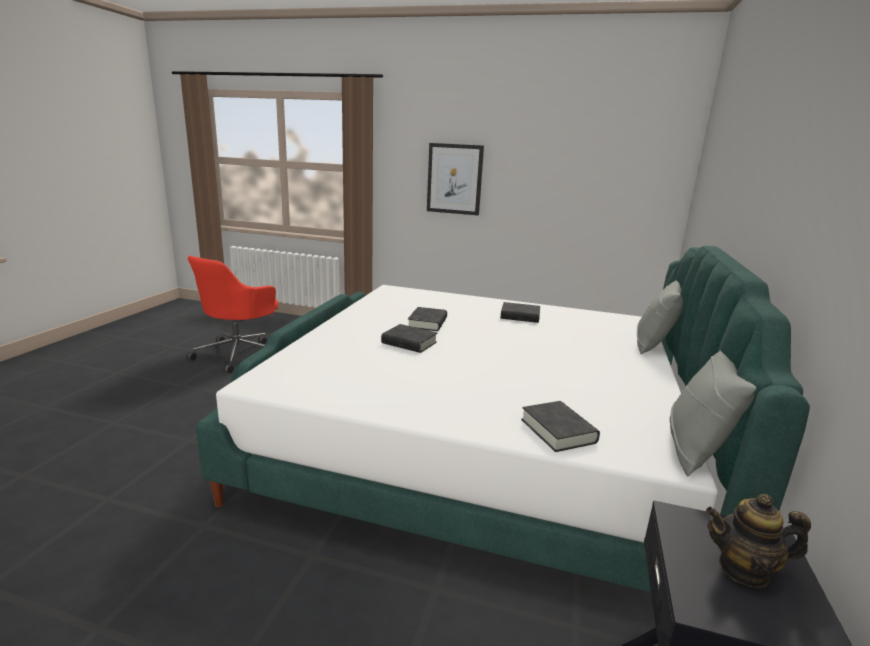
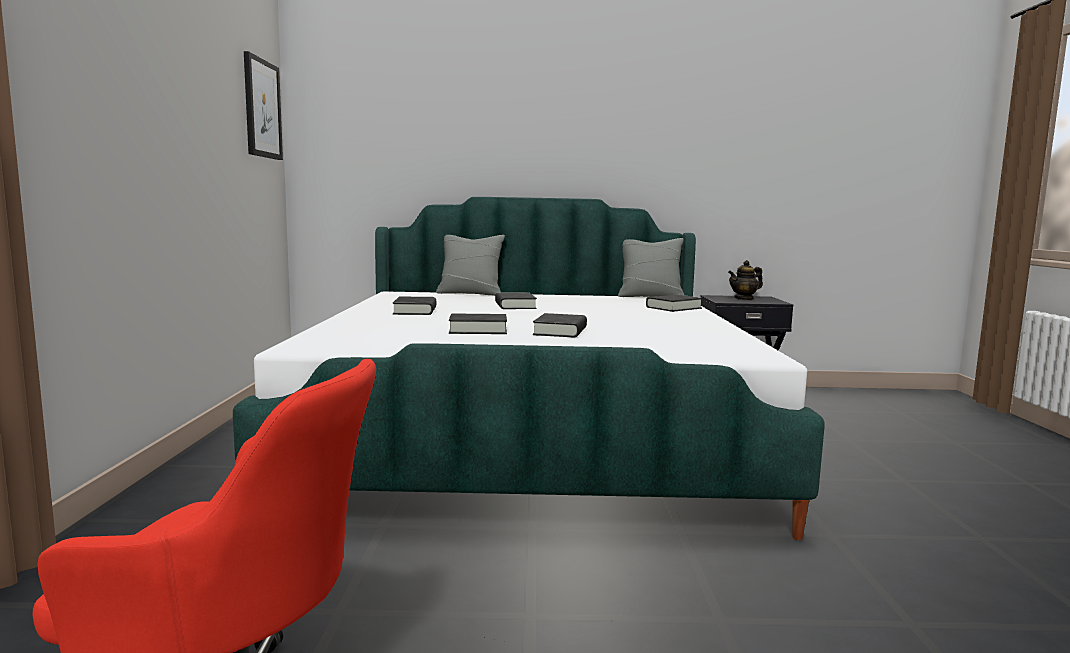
camera: 105 degrees left, 10 degrees down
picture [427,143,484,215] -> picture moved to [244,51,283,160]
teapot [706,494,811,588] -> teapot turned 75 degrees clockwise [728,260,763,300]
none -> black book [495,293,537,309]

